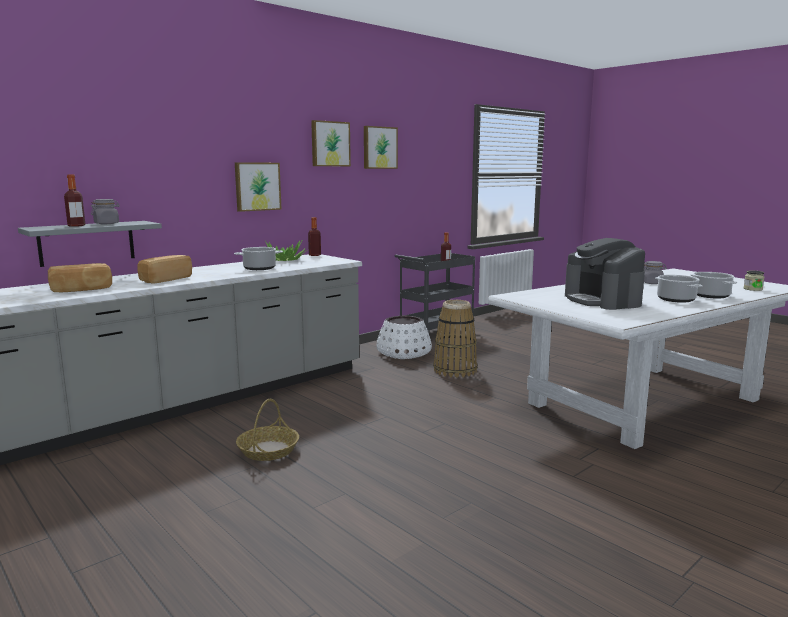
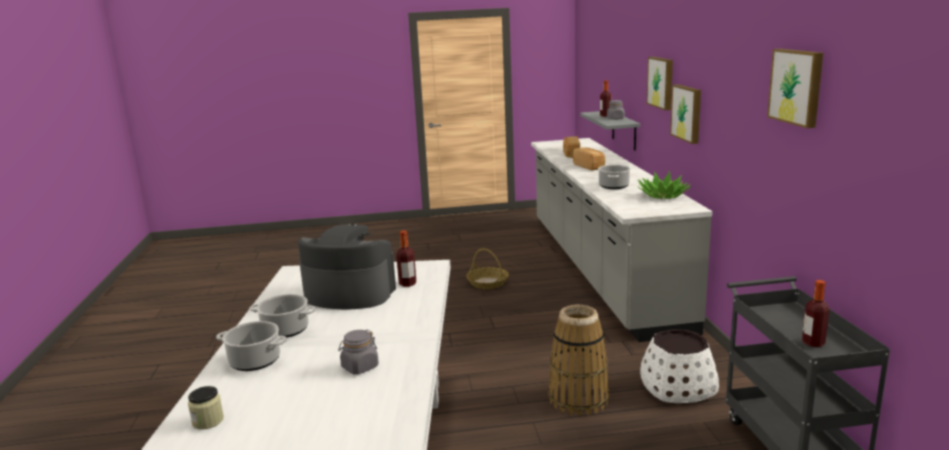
camera: 125 degrees right, 5 degrees up
bottle [308,217,321,256] -> bottle moved to [396,230,416,287]
picture [311,120,351,166] -> picture moved to [647,57,673,110]

